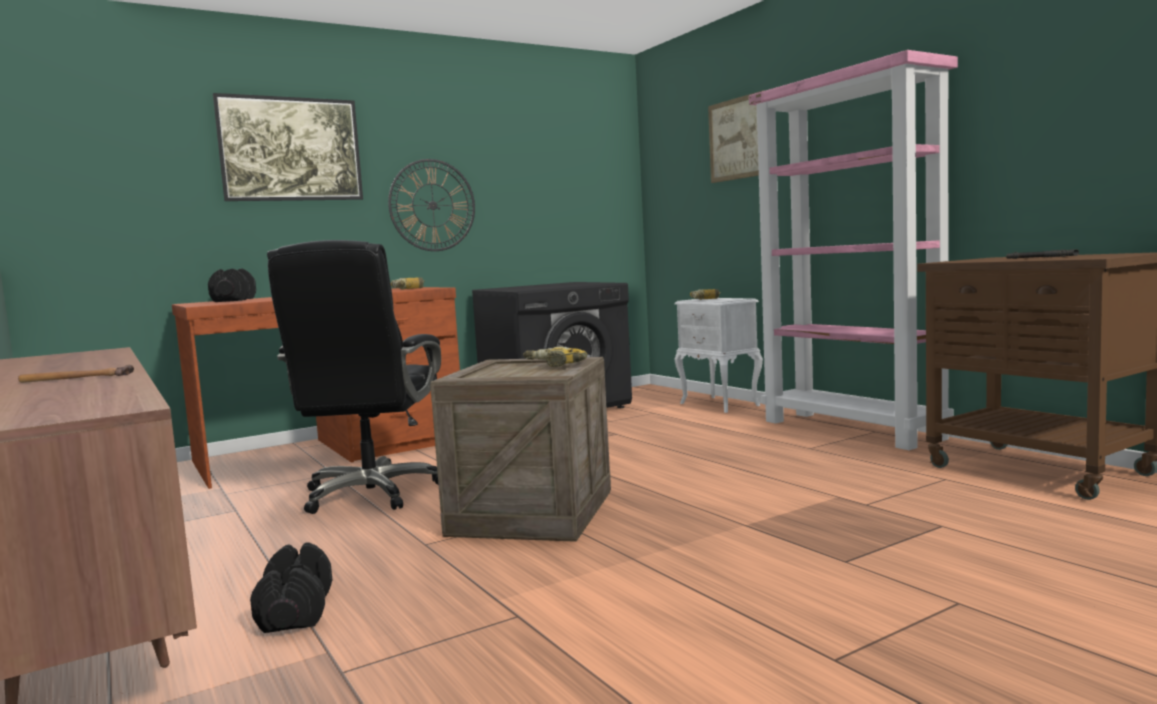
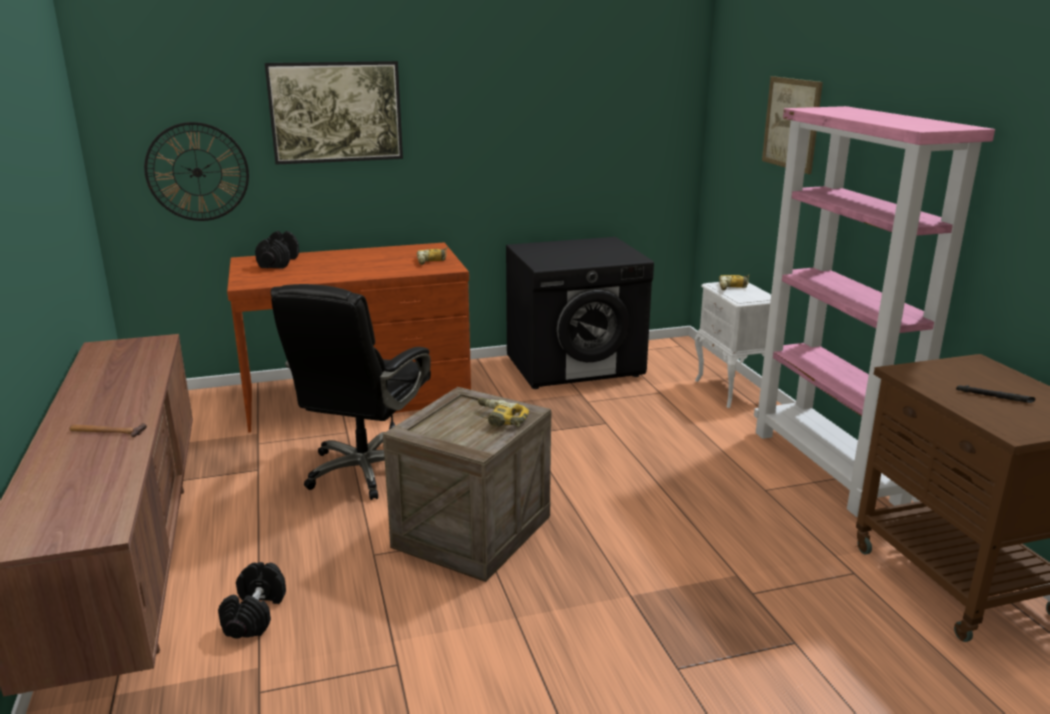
camera: 15 degrees right, 15 degrees up
wall clock [388,159,475,251] -> wall clock moved to [144,122,249,221]

